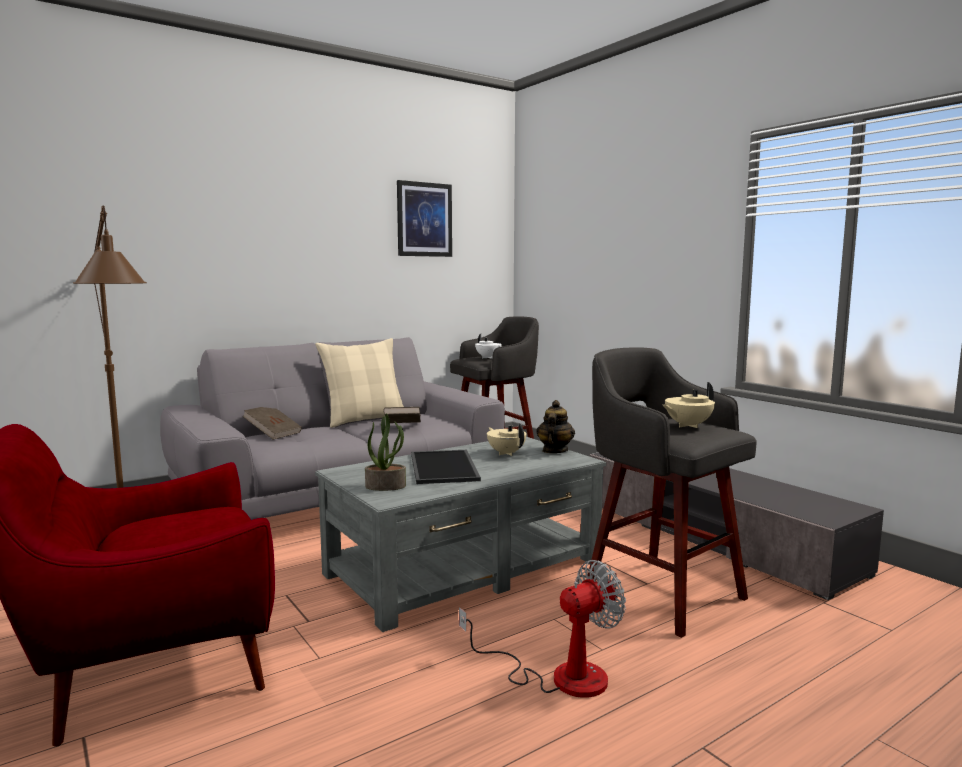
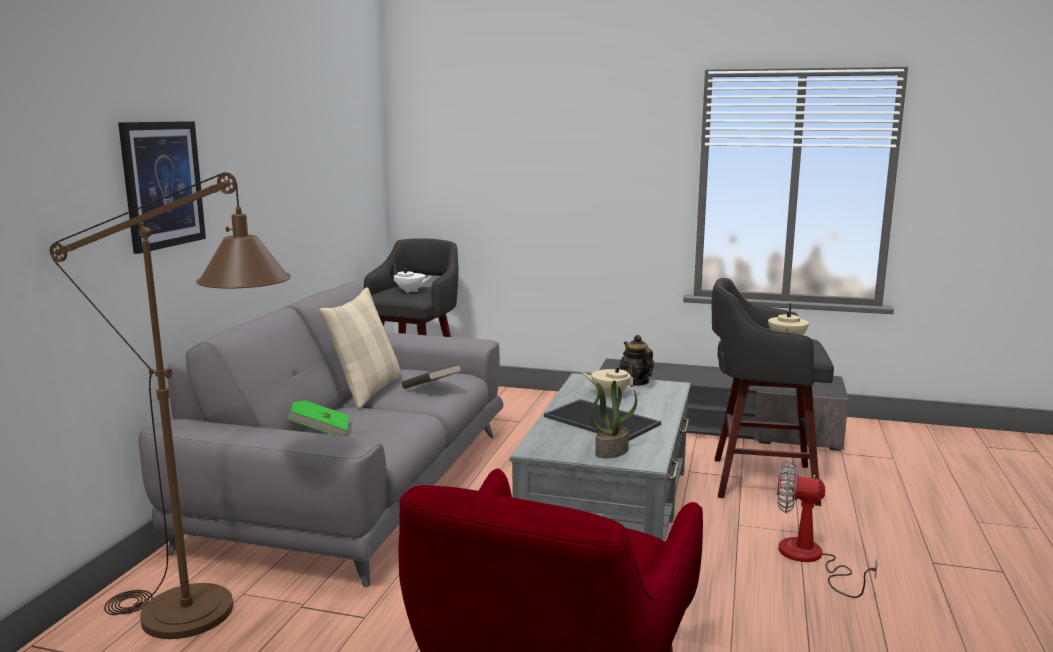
camera: 40 degrees left, 5 degrees up
brown book [242,407,302,440] -> green book [287,400,349,436]
picture [397,180,452,257] -> picture moved to [118,121,206,254]
fan [459,560,626,698] -> fan turned 90 degrees counterclockwise [777,460,878,598]

